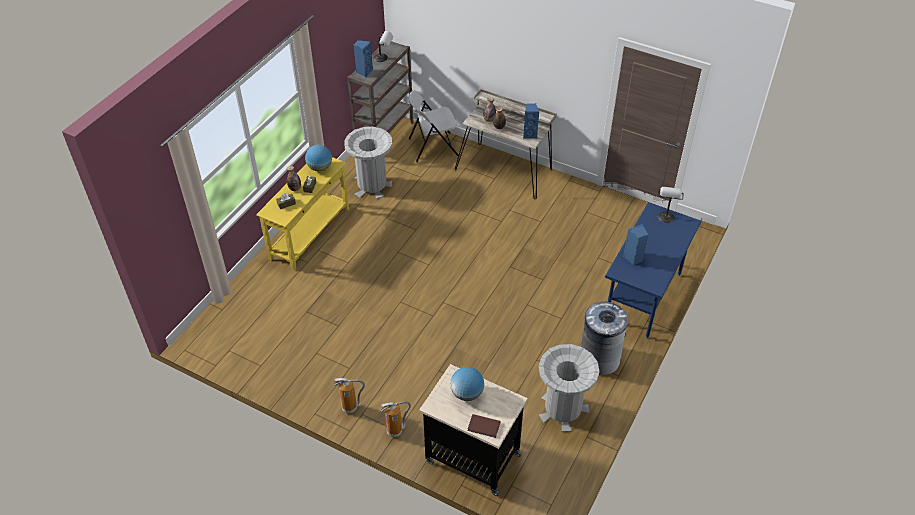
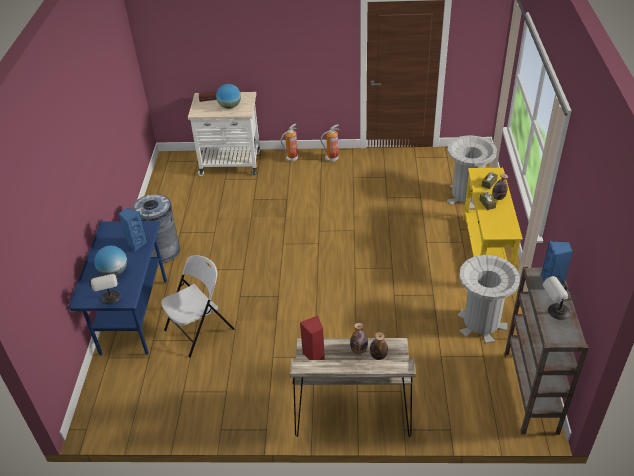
camera: 155 degrees right, 5 degrees down
globe [305,145,332,171] -> globe moved to [94,246,127,276]
white chair [409,90,459,162] -> white chair moved to [161,255,235,358]
black cart [419,364,528,496] -> white cart [188,92,260,176]
blue speaker [523,104,539,139] -> red speaker [300,315,325,360]
grey trash can [539,344,600,432] -> grey trash can moved to [447,135,497,209]

